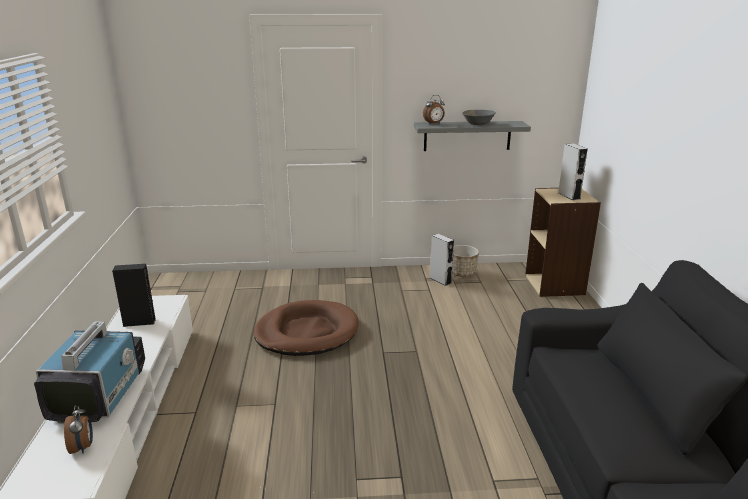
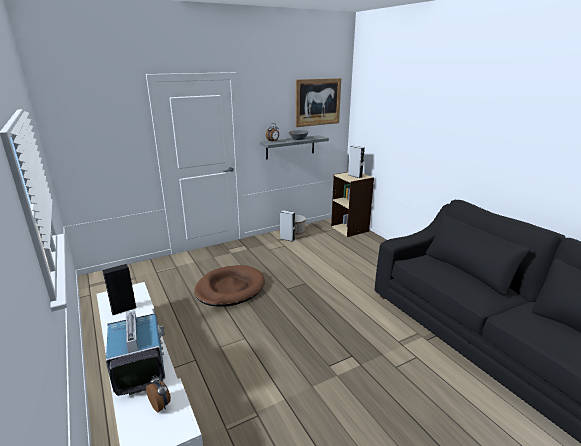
camera: 25 degrees left, 0 degrees up
none -> picture [295,78,341,127]

